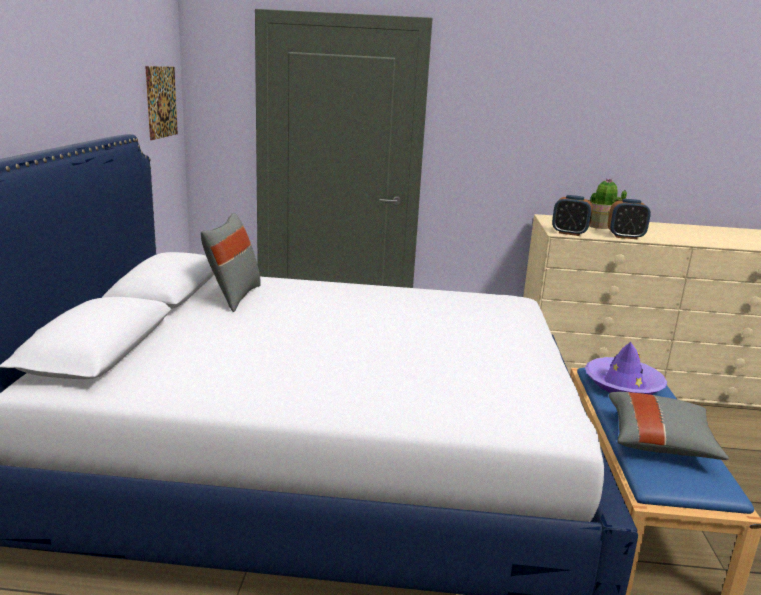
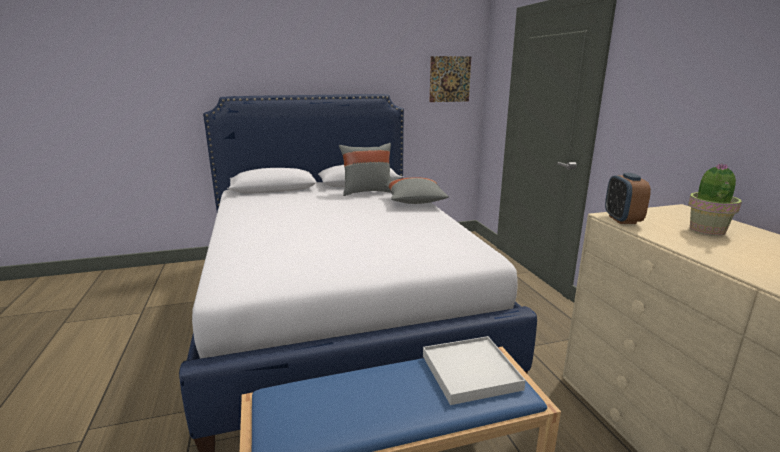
camera: 70 degrees right, 0 degrees up
purple hat [585,342,667,395] -> white tray [423,336,526,405]
alarm clock [608,199,651,239] -> none
grey pillow [609,392,729,460] -> grey pillow moved to [384,177,449,204]

